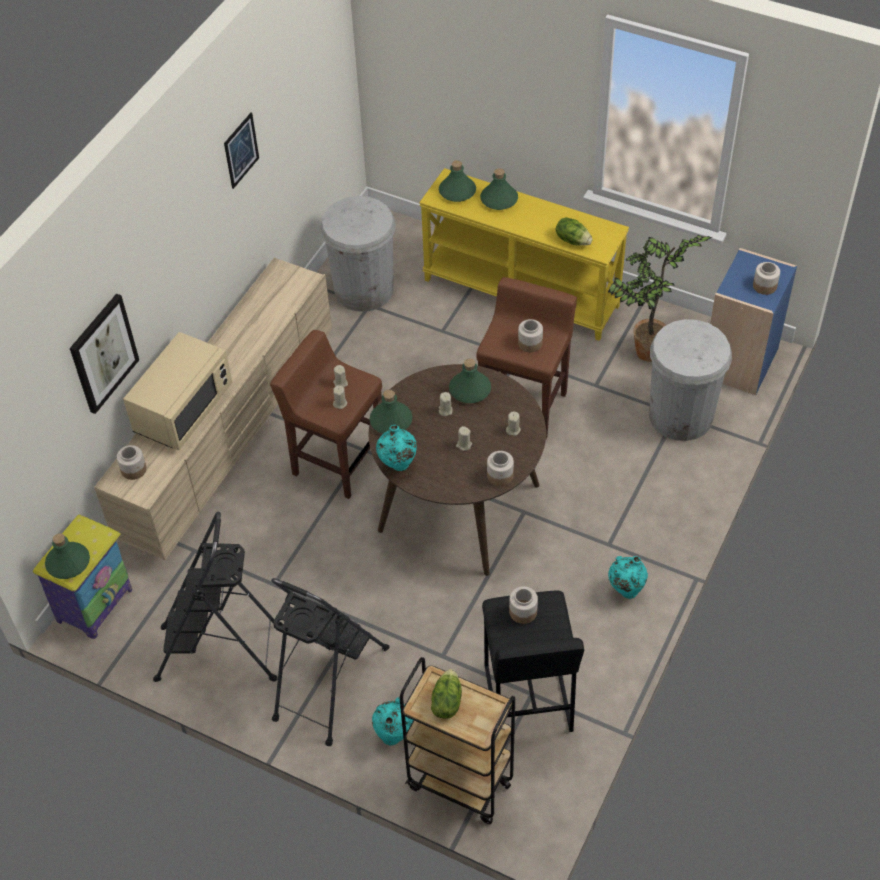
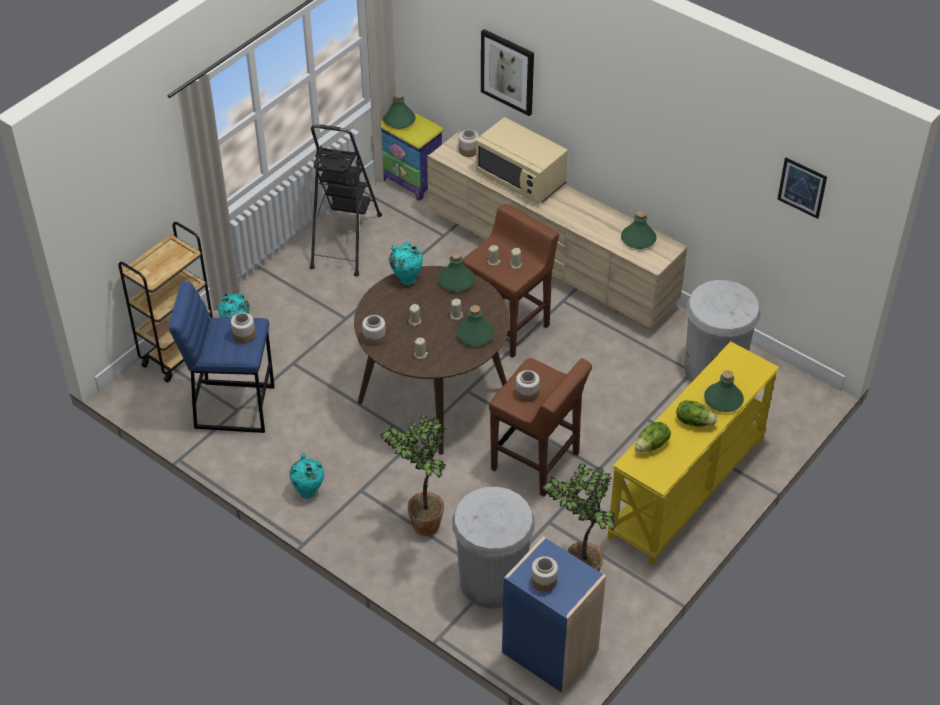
camera: 100 degrees right, 5 degrees down
picture [224,113,259,189] -> picture moved to [778,157,827,219]
step ladder [271,578,390,746] -> none
lettuce [431,669,462,719] -> lettuce moved to [676,400,717,427]
green bottle [439,160,476,202] -> green bottle moved to [621,210,657,249]
black stool [482,591,584,732] -> blue stool [168,281,275,433]
none -> potted plant [381,414,447,536]

